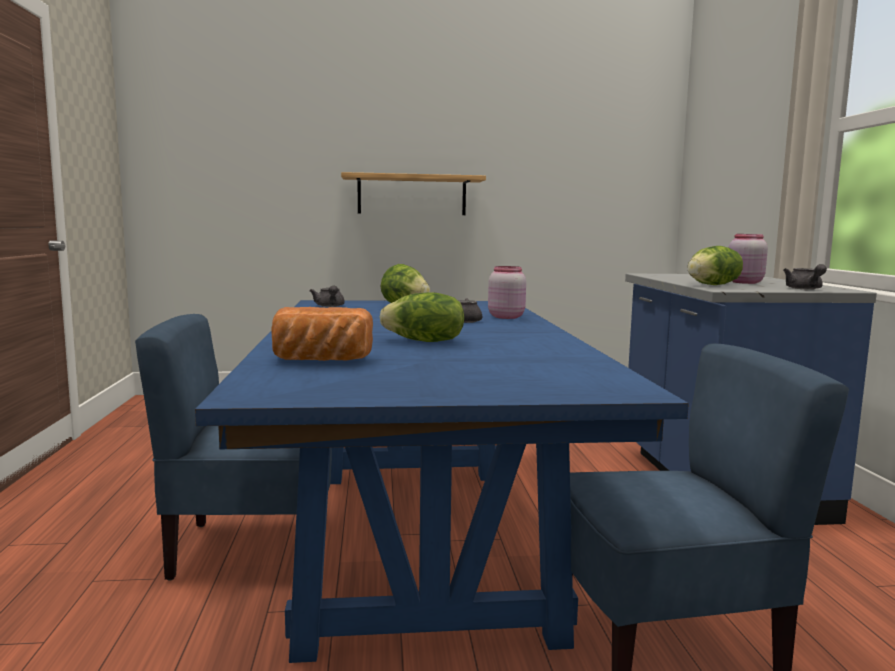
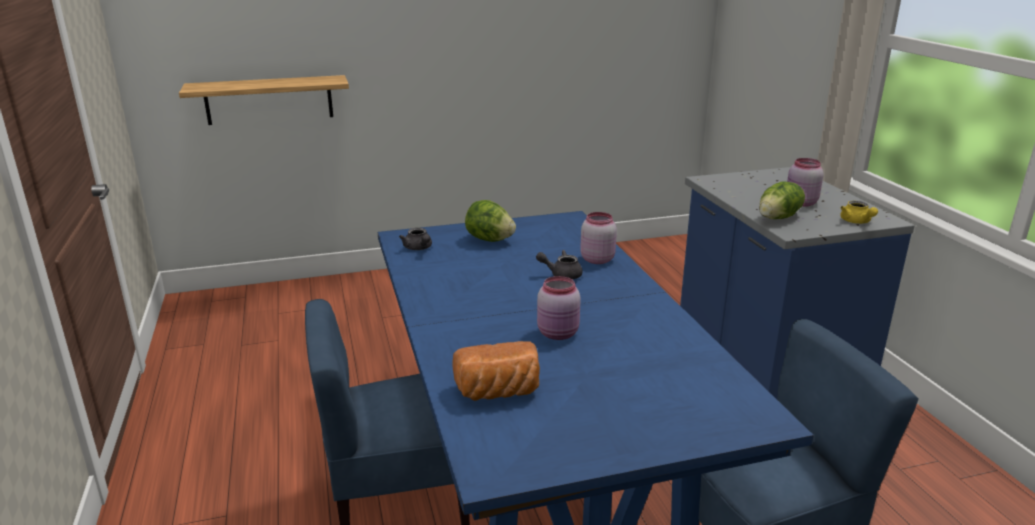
camera: 10 degrees left, 15 degrees up
shelf [341,172,486,215] -> shelf moved to [179,75,349,125]
lettuce [380,292,464,342] -> pink jar [537,276,581,340]
grey teapot [783,264,827,290] -> yellow teapot [840,201,878,224]

